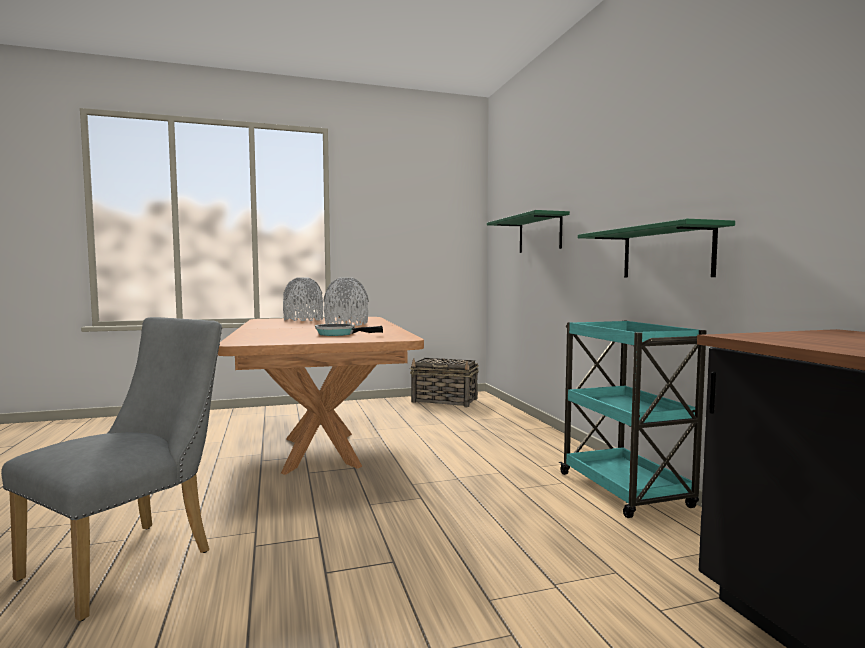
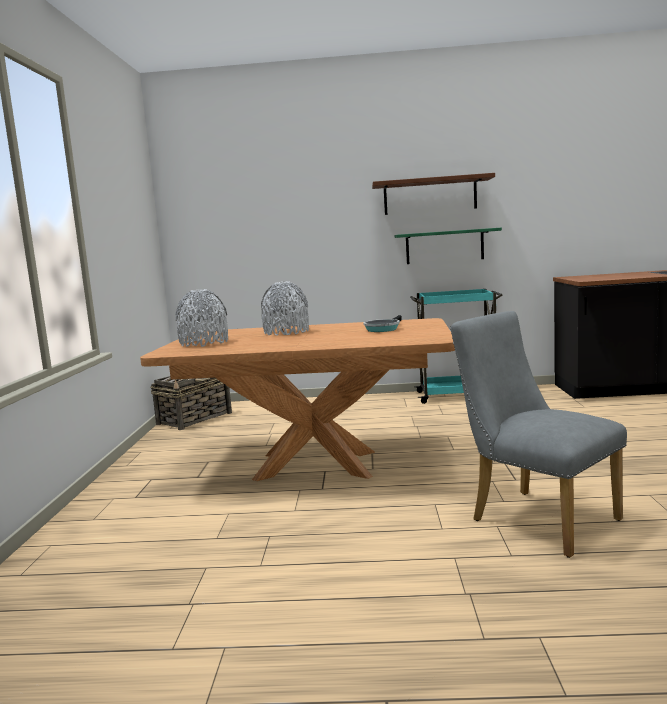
camera: 70 degrees left, 5 degrees up
green shelf [487,210,570,253] -> none
none -> brown shelf [372,173,495,215]

